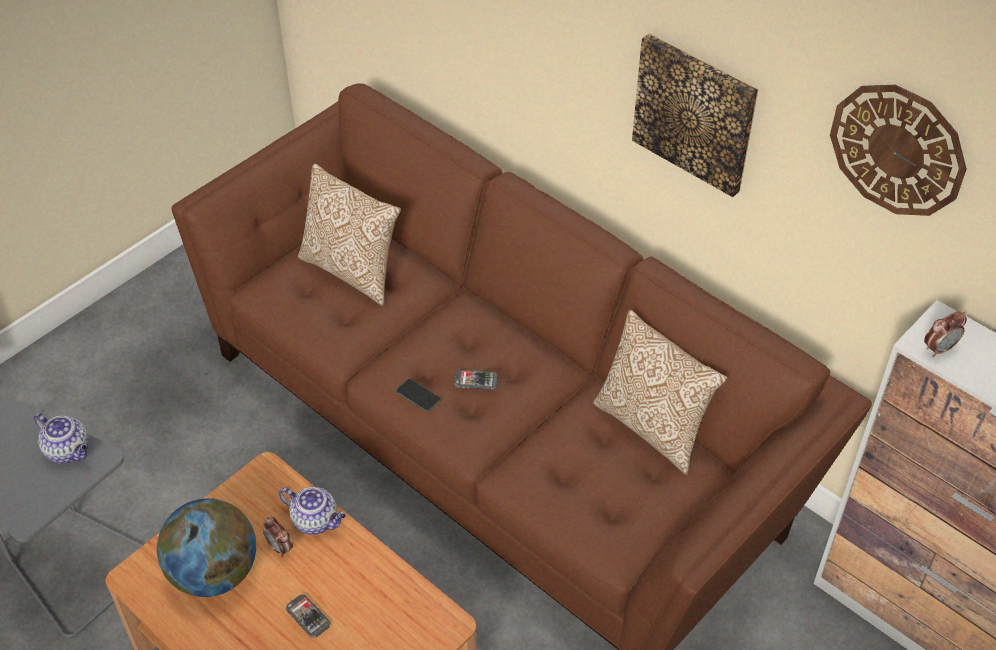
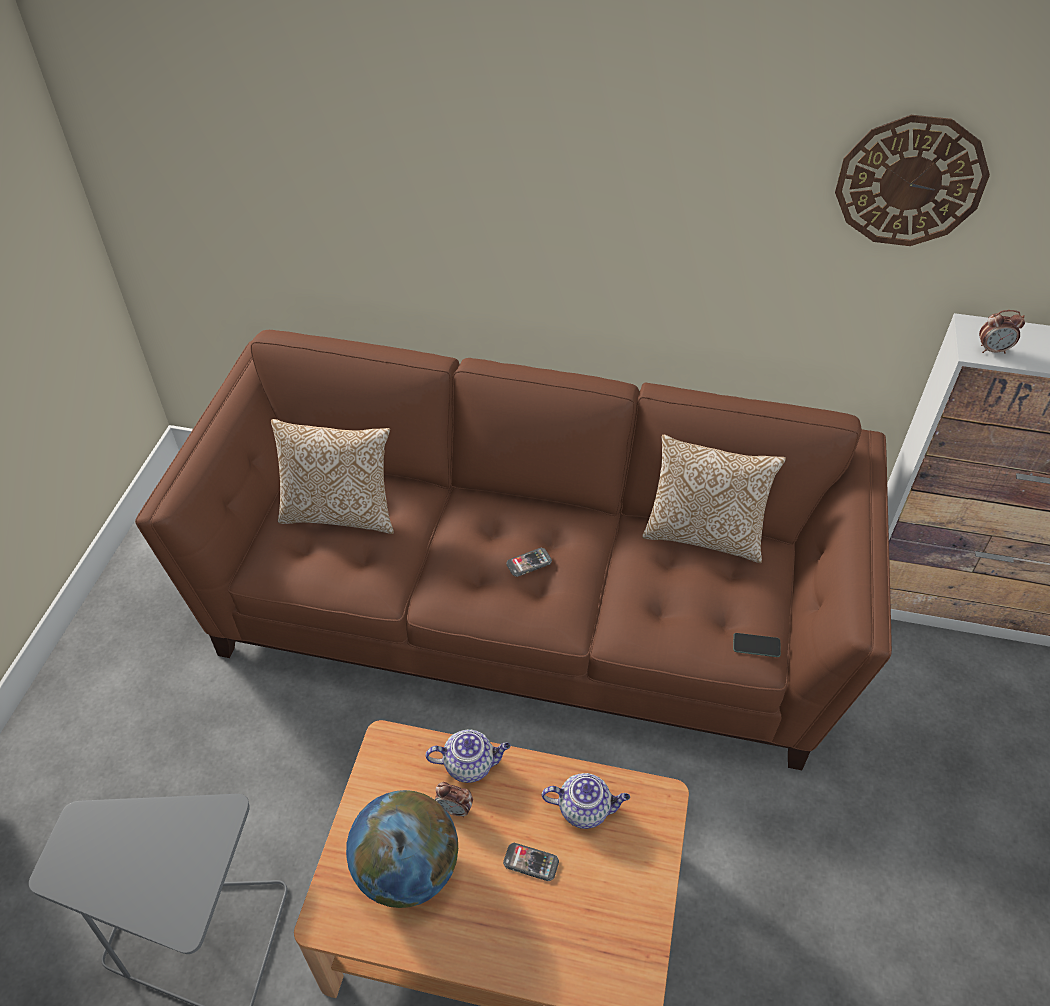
camera: 30 degrees left, 0 degrees up
teapot [34,413,88,464] -> teapot moved to [542,773,630,829]
phone [396,379,441,412] -> phone moved to [733,633,781,657]
picture [632,33,758,197] -> none
alarm clock [924,311,967,357] -> alarm clock turned 60 degrees clockwise [979,310,1025,354]

